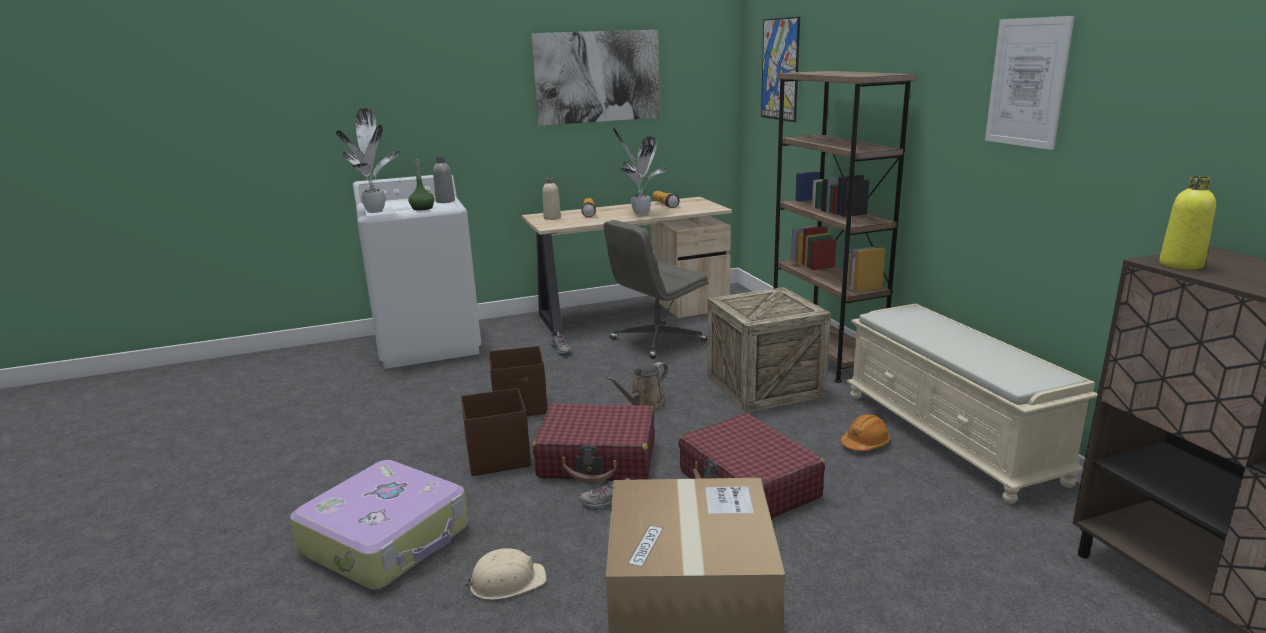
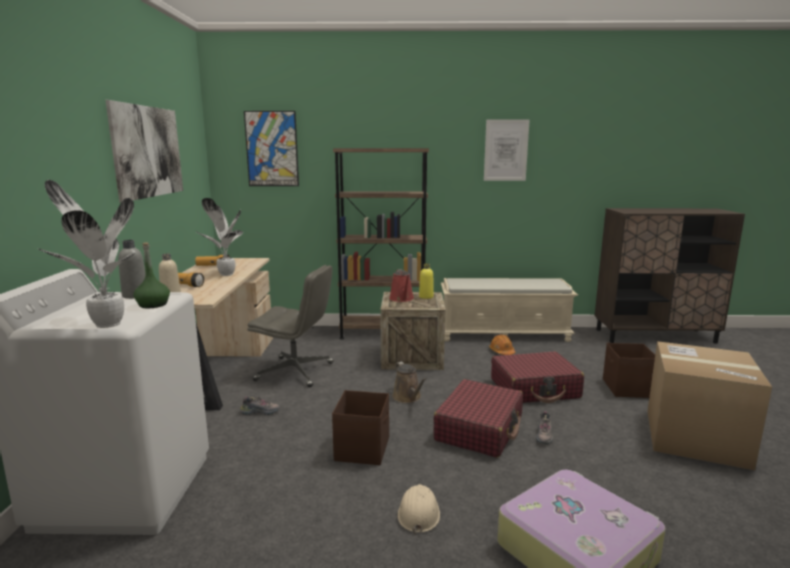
camera: 70 degrees left, 5 degrees down
brown storage box [461,388,531,476] -> brown storage box moved to [603,343,655,398]
beige hard hat [464,548,546,600] -> beige hard hat moved to [398,484,440,535]
grey office chair [604,220,709,359] -> grey office chair turned 60 degrees counterclockwise [247,265,333,387]
yellow bottle [1159,176,1216,269] -> yellow bottle moved to [419,263,434,299]
none -> red watering can [389,270,414,302]

